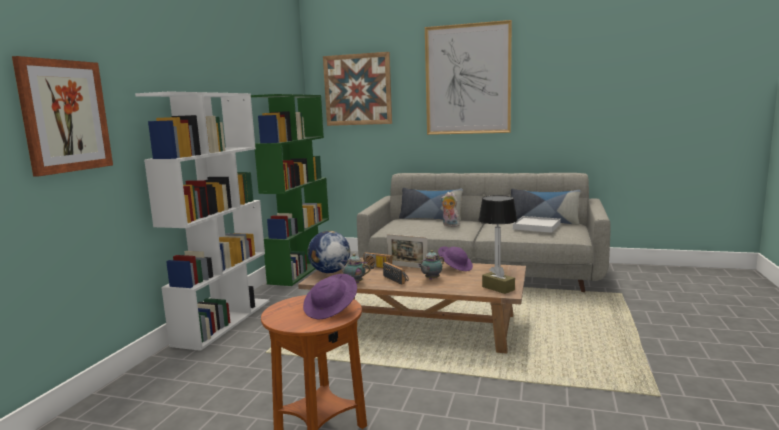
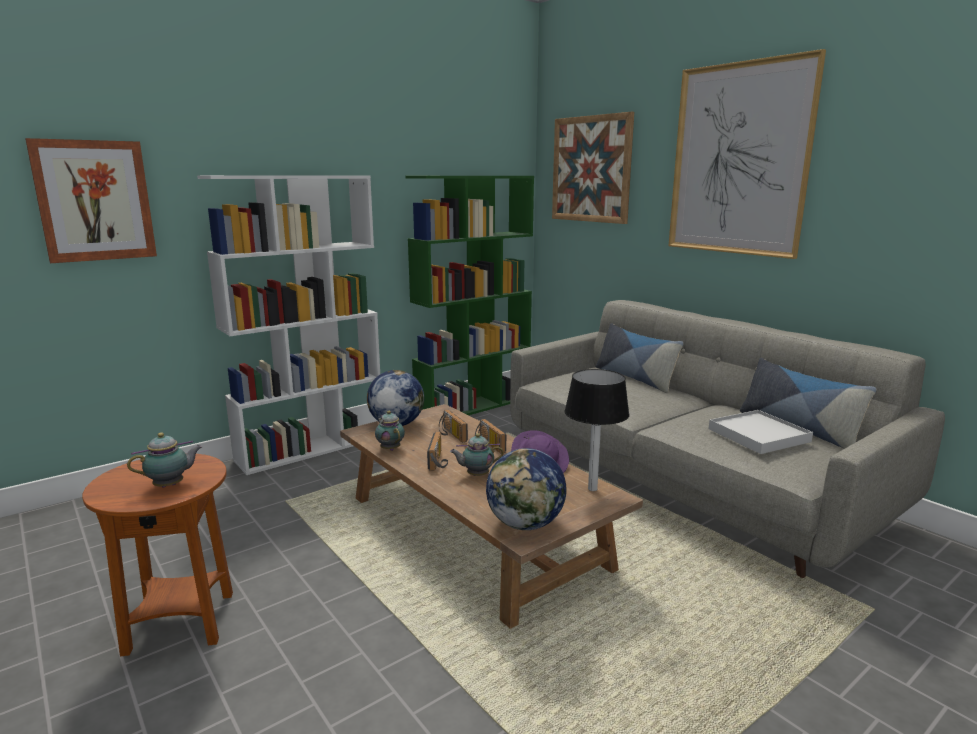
camera: 35 degrees right, 5 degrees up
purple hat [303,274,357,319] -> teapot [127,432,202,488]
picture frame [387,234,428,268] -> radio [475,419,506,454]
plush toy [441,192,460,227] -> none
brown tissue box [482,265,515,294] -> globe [486,448,566,530]

